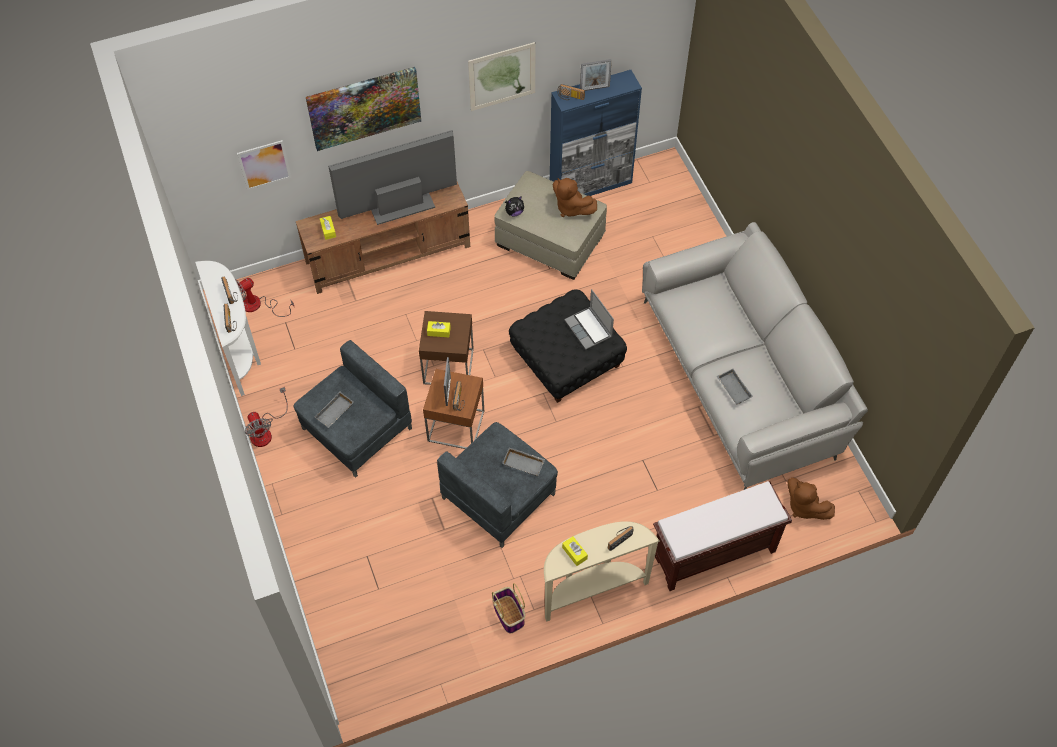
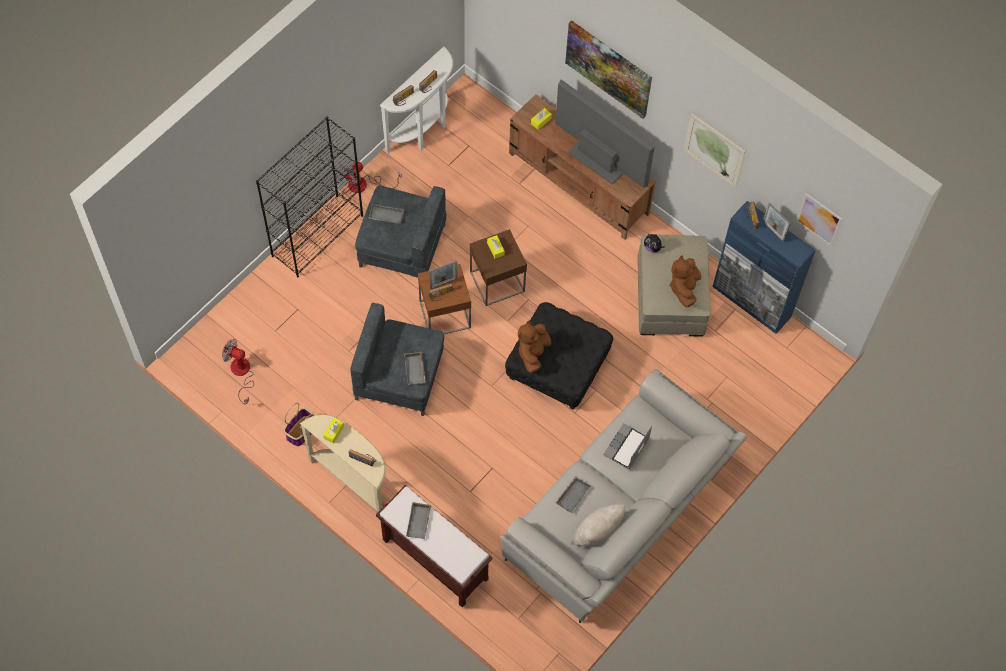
camera: 60 degrees right, 5 degrees up
fan [235,278,294,317] -> fan moved to [222,339,254,404]
picture [237,140,292,190] -> picture moved to [796,193,842,247]
laptop [564,289,614,350] -> laptop moved to [603,423,652,470]
brown plush toy [787,477,835,520] -> brown plush toy moved to [518,320,552,373]
none -> black bookcase [256,116,363,278]
none -> grey tray [406,502,431,539]
none -> beige pillow [571,504,625,546]

